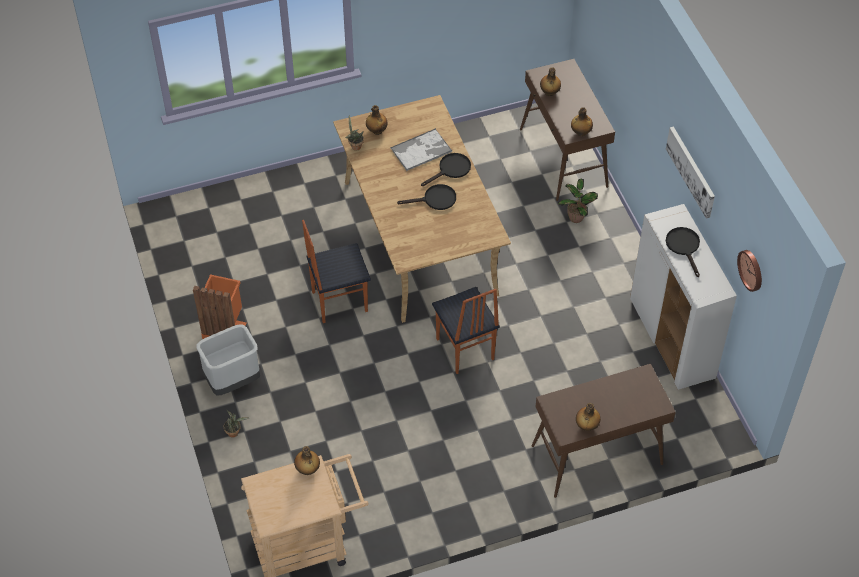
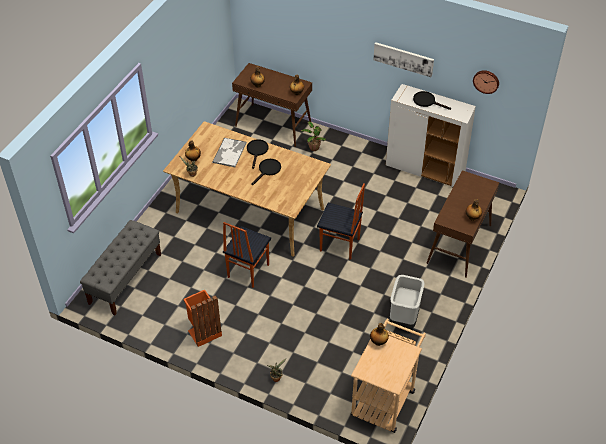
camera: 45 degrees left, 5 degrees down
grey trash can [197,324,260,396] -> grey trash can moved to [389,275,424,329]
none -> grey bench [80,220,161,315]

